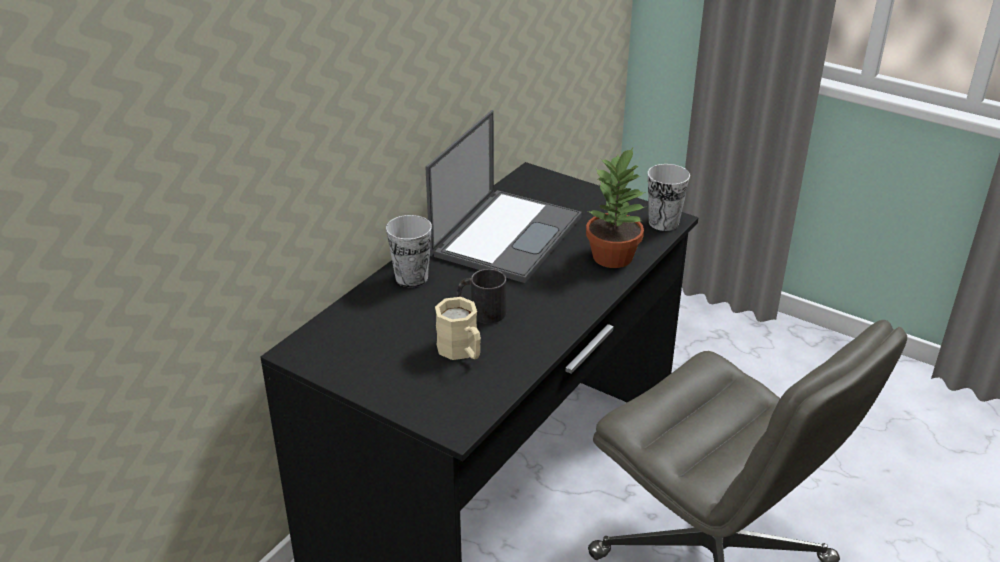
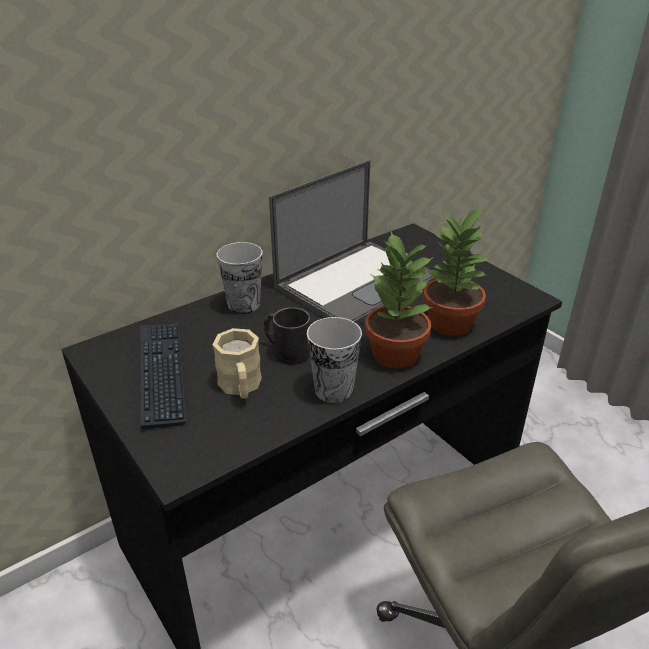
camera: 20 degrees right, 0 degrees up
cup [648,164,690,231] -> cup moved to [307,317,362,403]
none -> keyboard [141,323,186,429]
none -> potted plant [365,232,433,368]

